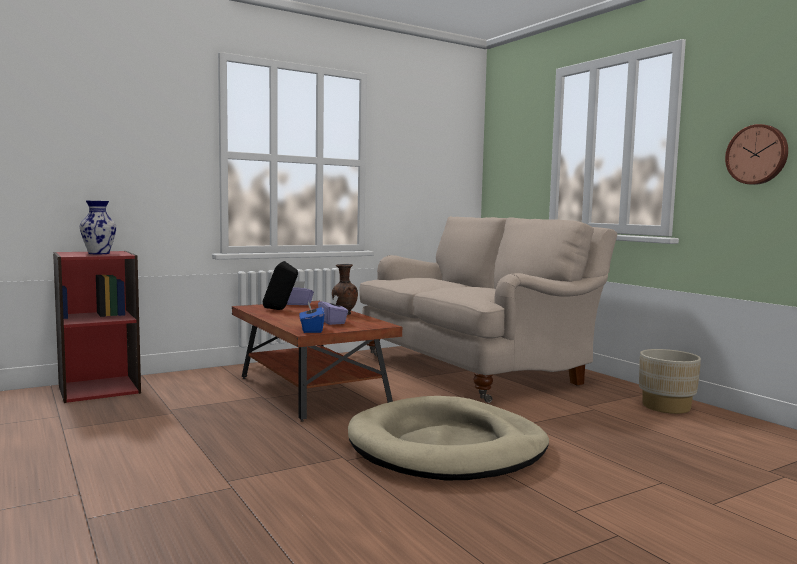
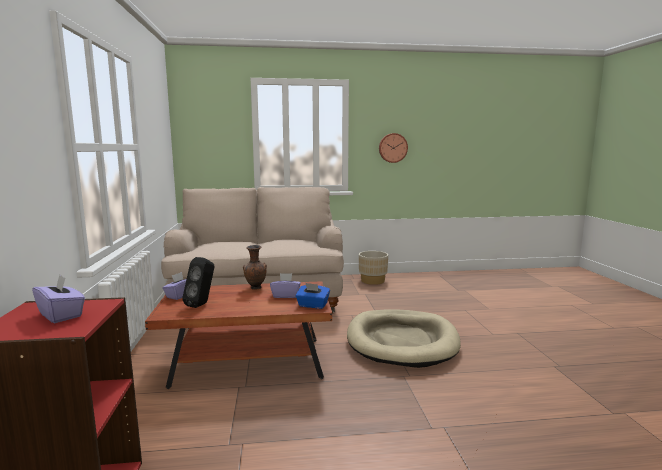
camera: 65 degrees left, 5 degrees up
vase [80,201,116,254] -> purple tissue box [32,275,85,323]

